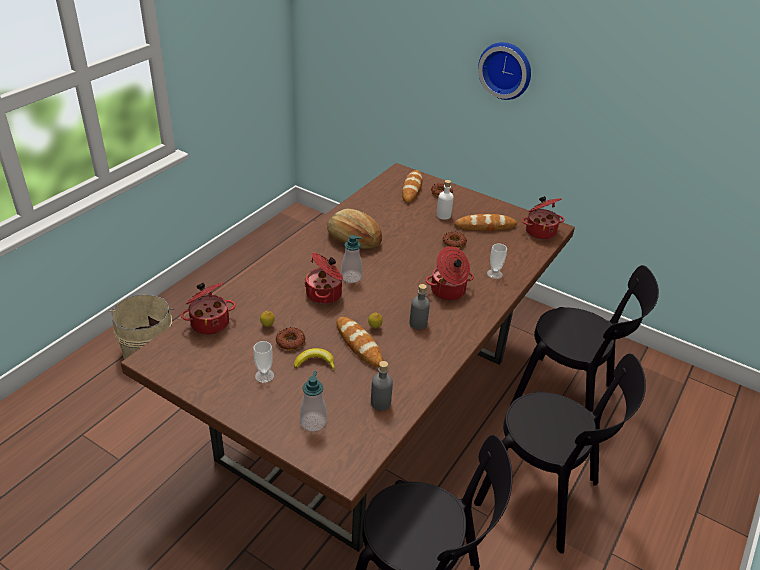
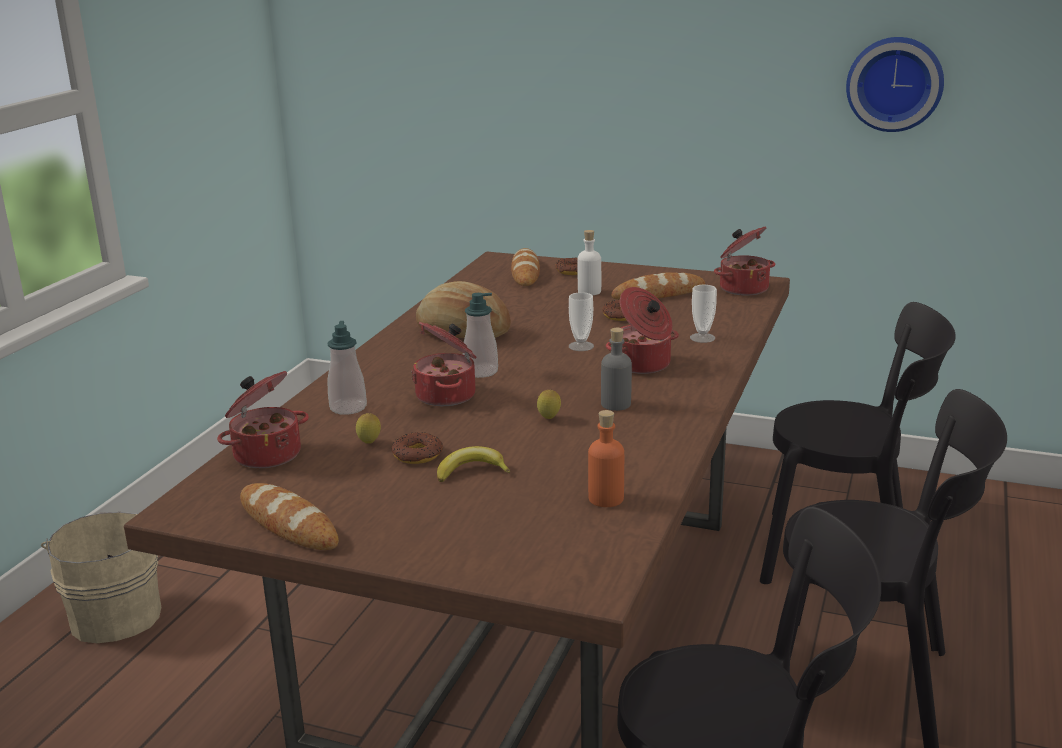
camera: 10 degrees left, 15 degrees down
cup [253,341,274,383] -> cup moved to [569,292,594,351]
soap dispenser [300,371,327,431] -> soap dispenser moved to [327,321,367,415]
bread [337,317,383,368] -> bread moved to [240,483,339,550]
grey bottle [371,361,393,411] -> orange bottle [588,410,624,507]
wall clock [478,42,531,100] -> wall clock moved to [846,37,944,132]

